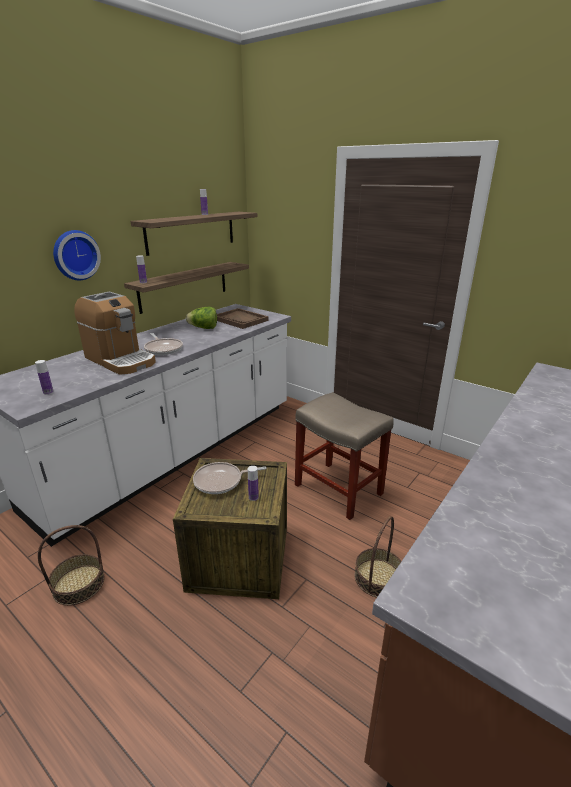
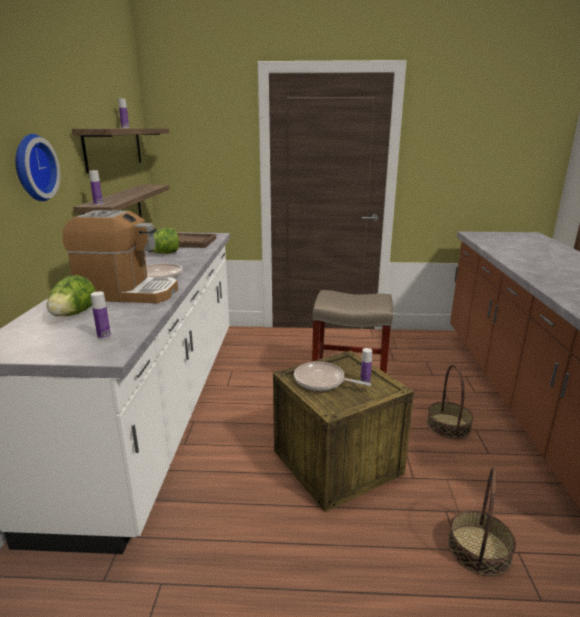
camera: 35 degrees left, 5 degrees down
basket [38,525,105,606] -> basket moved to [448,467,516,576]
frying pan [193,462,266,494] -> frying pan turned 75 degrees clockwise [294,362,371,391]
none -> lettuce [47,275,96,316]

